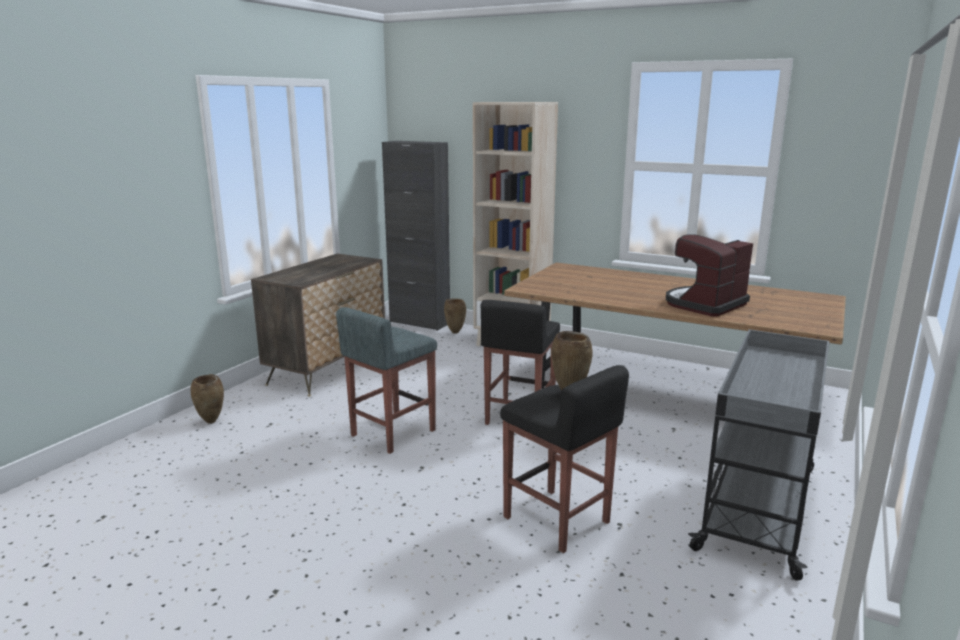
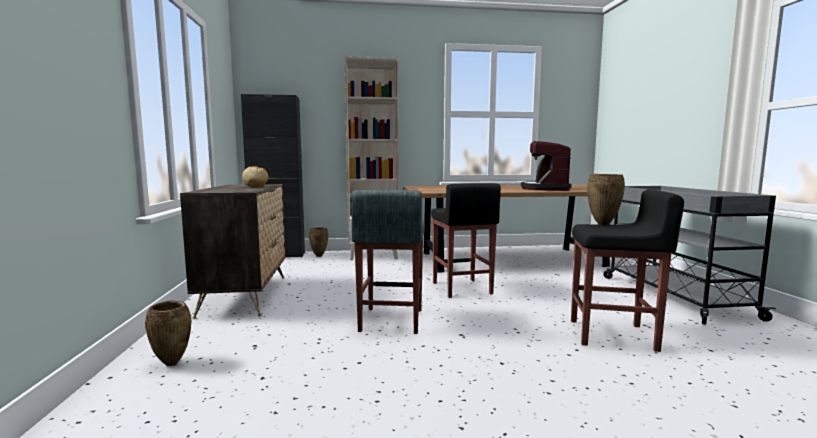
camera: 35 degrees left, 10 degrees down
none -> bread [242,167,269,188]

